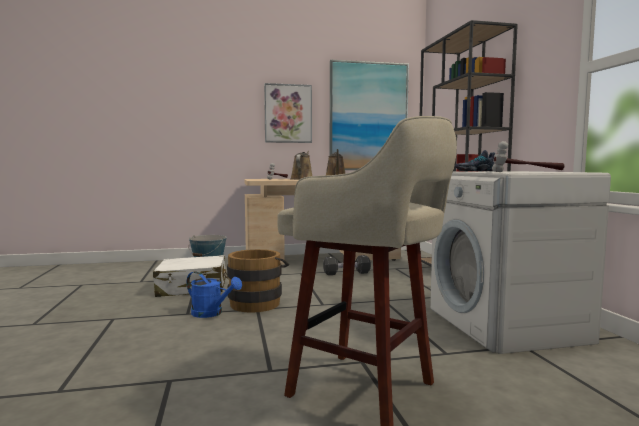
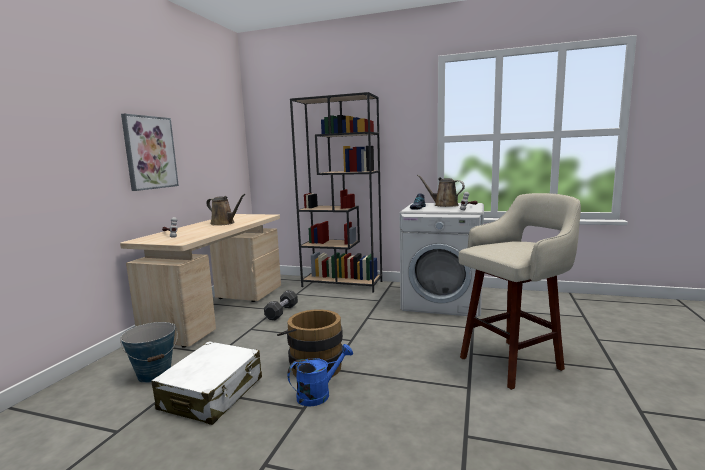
camera: 60 degrees left, 5 degrees up
brown watering can [291,151,312,180] -> brown watering can moved to [417,175,465,207]
picture [330,60,409,170] -> none

